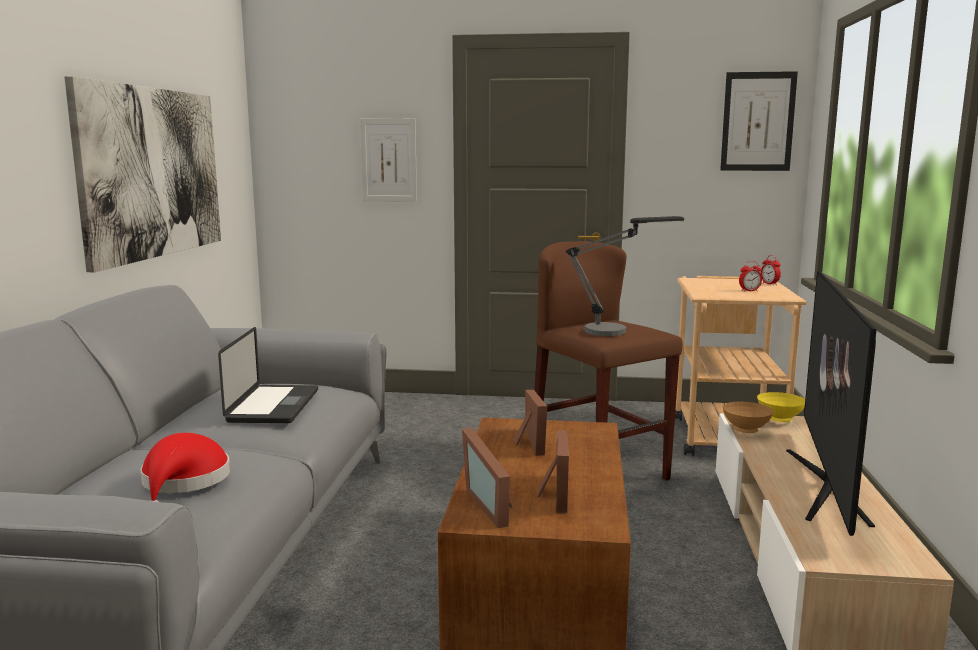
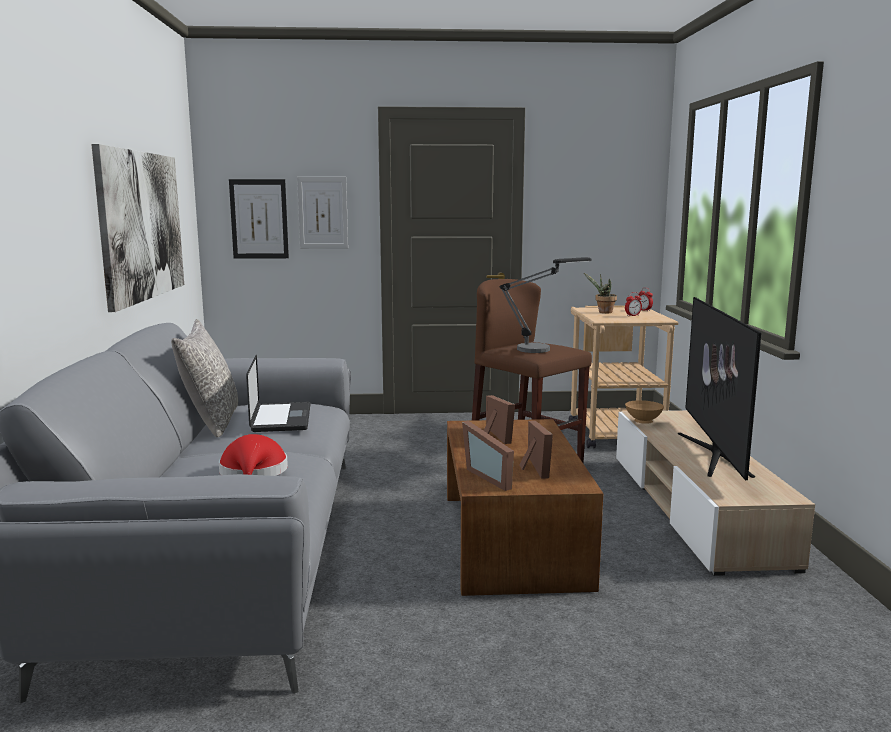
camera: 10 degrees left, 0 degrees up
picture [720,71,798,171] -> picture moved to [229,179,289,259]
yellow bowl [757,392,805,422] -> none
none -> grey pillow [171,319,238,437]
none -> potted plant [584,273,617,313]

